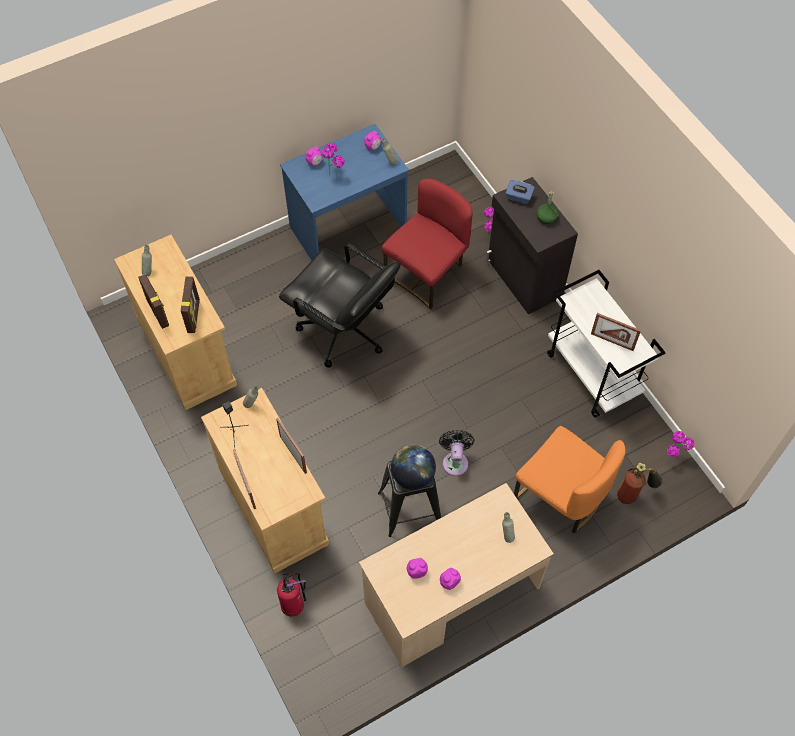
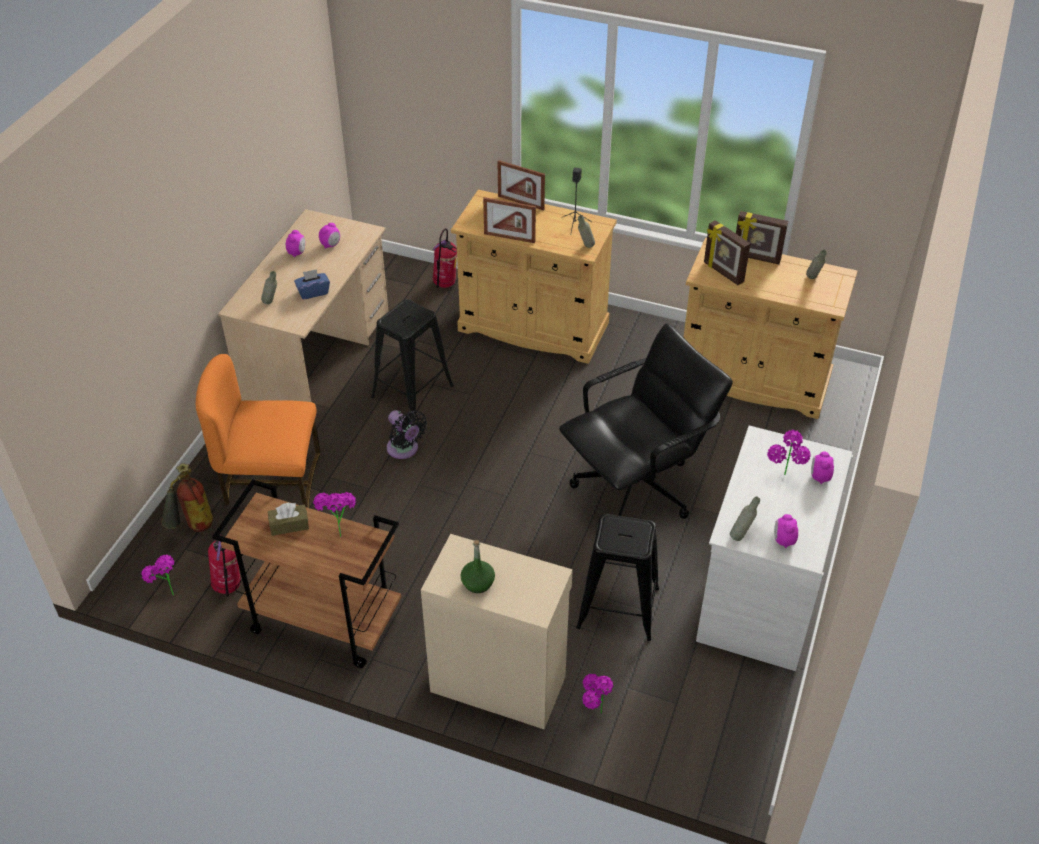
camera: 140 degrees right, 15 degrees down
black office chair [279,243,401,368] -> black office chair turned 150 degrees clockwise [559,324,733,519]
blue desk [280,124,409,261] -> white desk [696,426,853,671]
red chair [382,179,472,309] -> black stool [576,514,659,641]
globe [391,444,436,490] -> none
black cabinet [486,177,578,314] -> beige cabinet [421,534,573,729]
blue tissue box [506,180,535,204] -> blue tissue box moved to [294,269,330,300]
white cart [547,270,666,418] -> brown cart [212,479,401,668]
picture frame [591,313,641,351] -> brown tissue box [268,503,309,536]
none -> fire extinguisher [208,533,241,597]
none -> potted plant [313,492,356,537]

